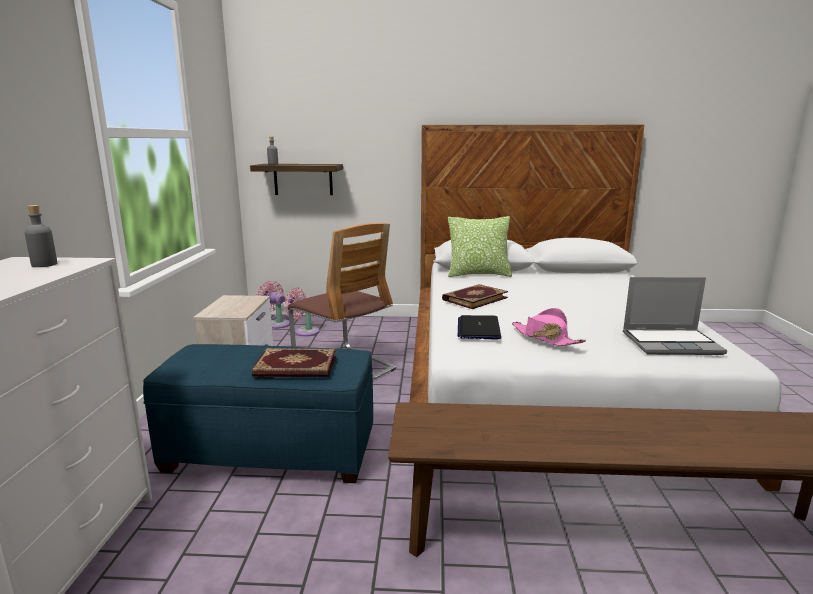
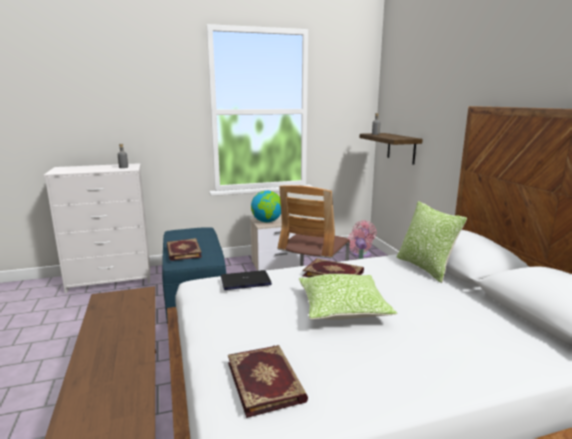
camera: 70 degrees right, 0 degrees up
pink hat [512,308,586,346] -> none
laptop [623,277,727,355] -> book [228,345,308,418]
none -> globe [251,191,281,222]
none -> pillow [299,274,397,320]

